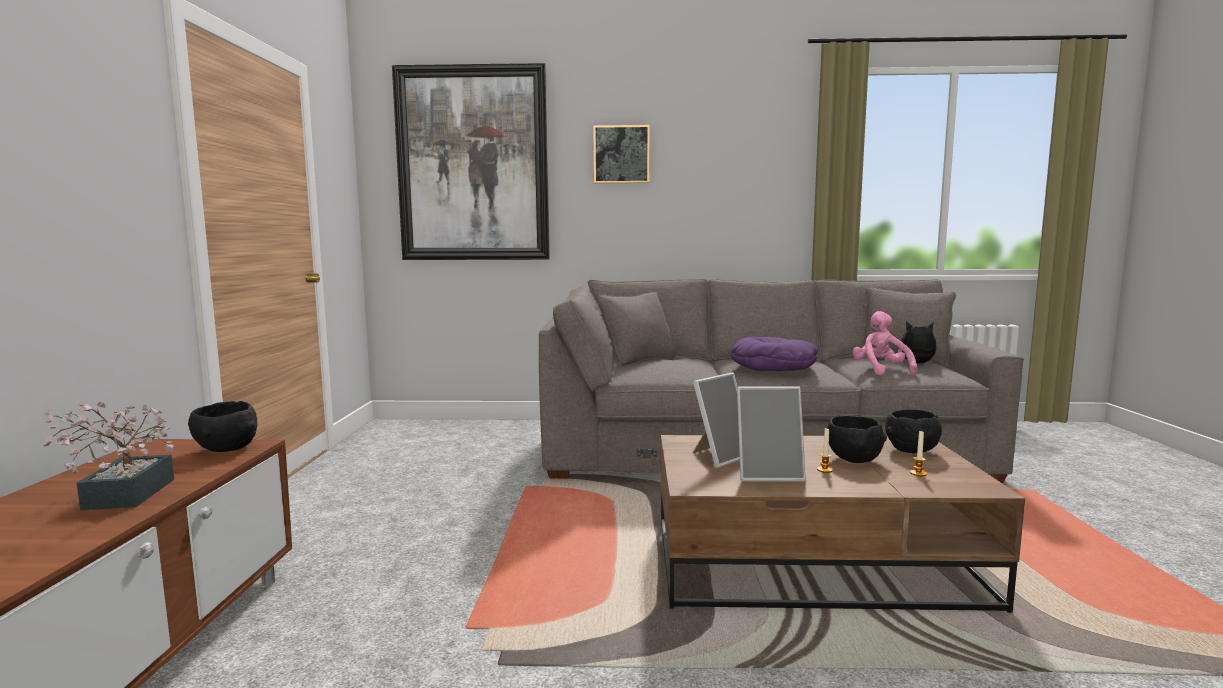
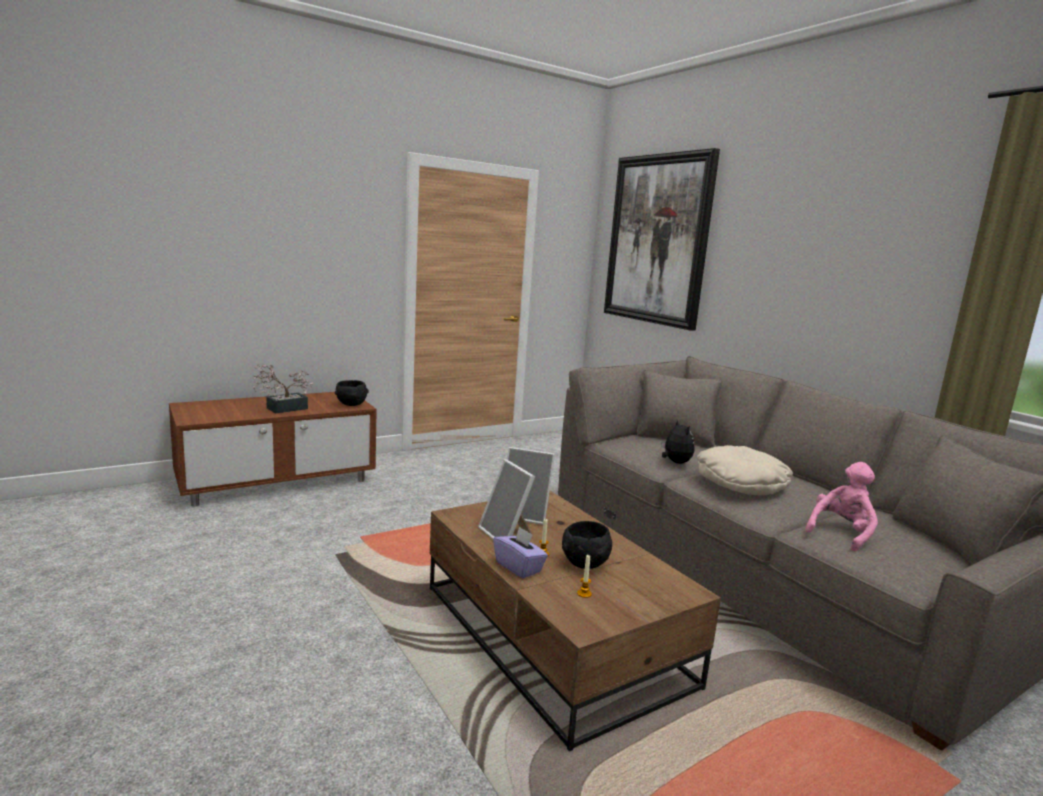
camera: 55 degrees right, 5 degrees up
picture [593,125,650,183] -> none
purple pillow [731,337,818,371] -> beige pillow [697,445,793,495]
black bowl [885,409,942,453] -> none
plush toy [898,321,937,364] -> plush toy moved to [661,420,694,464]
none -> purple tissue box [493,526,548,578]

